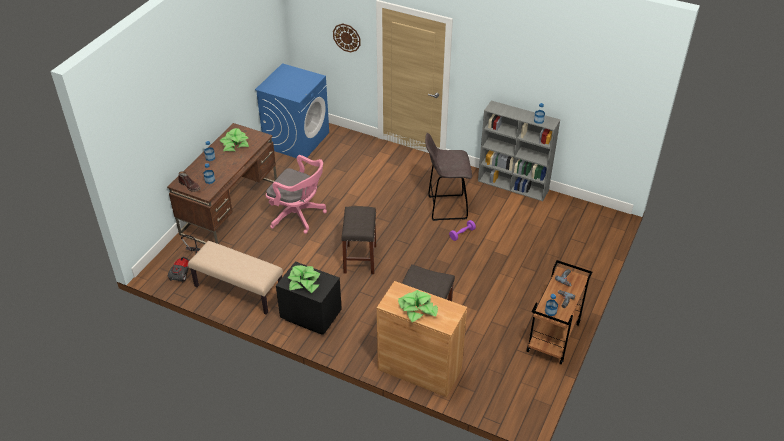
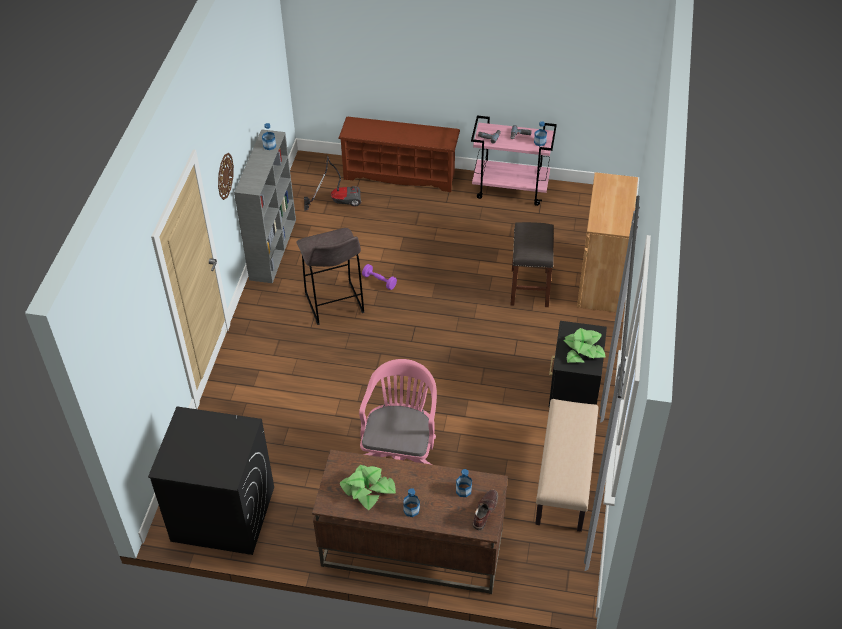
camera: 105 degrees left, 5 degrees up
vacuum cleaner [168,235,201,283] -> vacuum cleaner moved to [304,156,361,211]
blue washing machine [255,63,329,158] -> black washing machine [148,406,274,555]
wall clock [333,23,361,53] -> wall clock moved to [218,153,234,200]
grey stool [341,206,376,274] -> none
potted plant [398,290,438,322] -> none
brown cart [526,260,592,365] -> pink cart [471,115,557,206]
none -> brown shoe rack [338,116,460,192]

